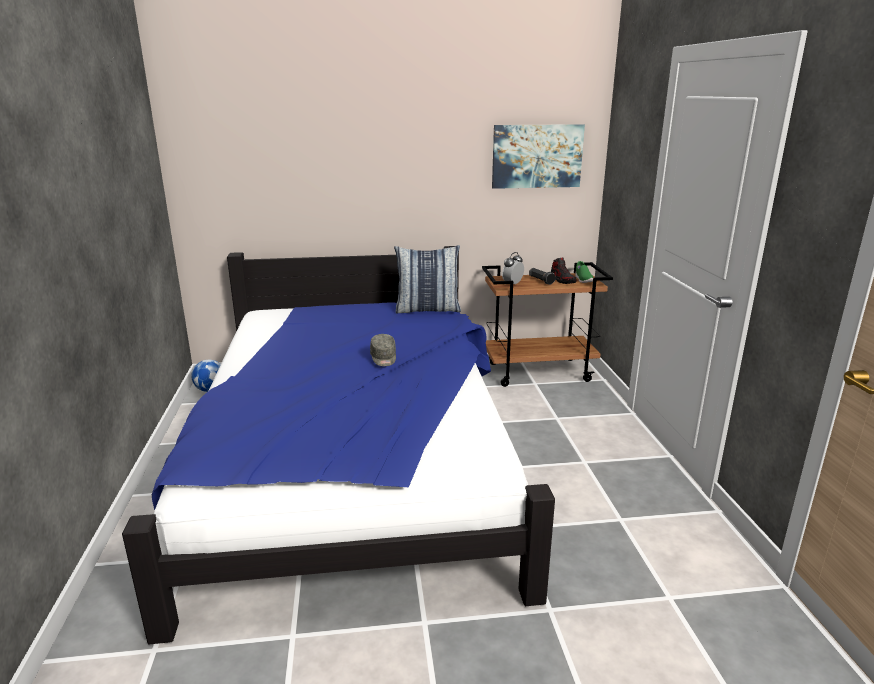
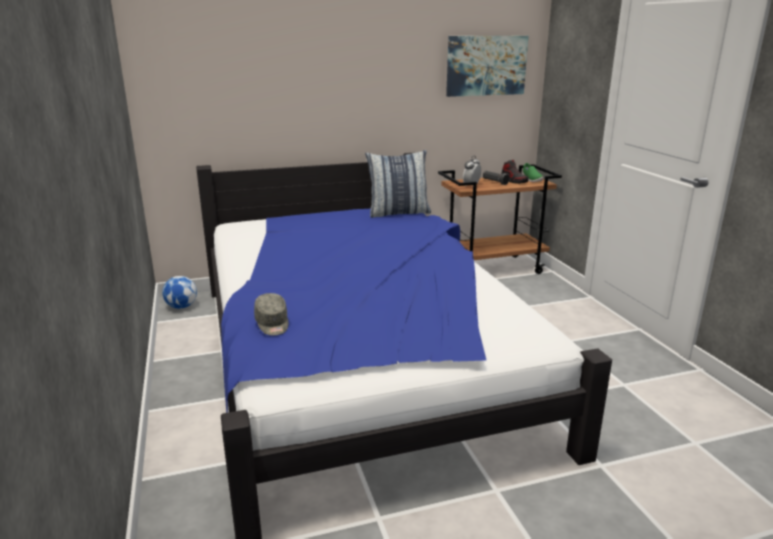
camera: 10 degrees left, 0 degrees up
grey cap [370,334,396,366] -> grey cap moved to [254,293,288,336]

